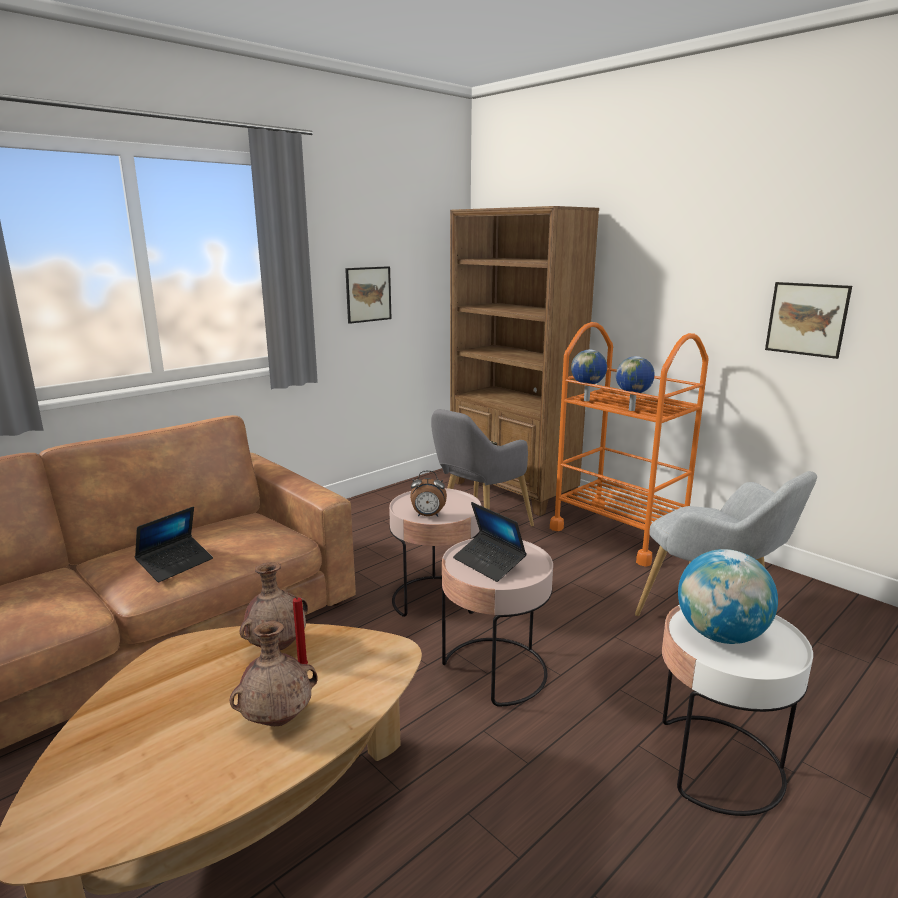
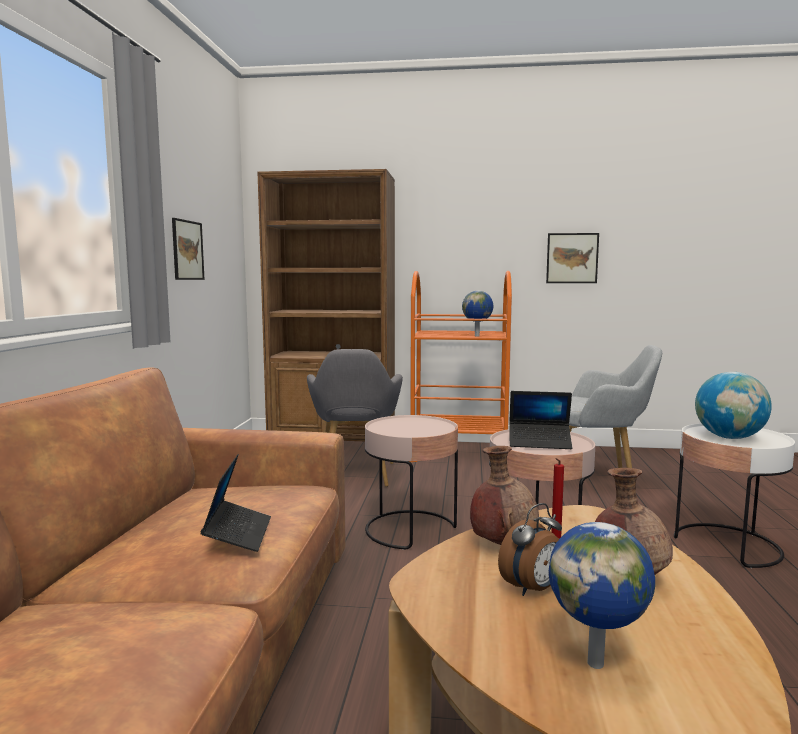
camera: 40 degrees left, 10 degrees down
alarm clock [410,470,447,517] -> alarm clock moved to [498,503,562,596]
globe [571,349,607,401] -> globe moved to [549,522,655,669]

